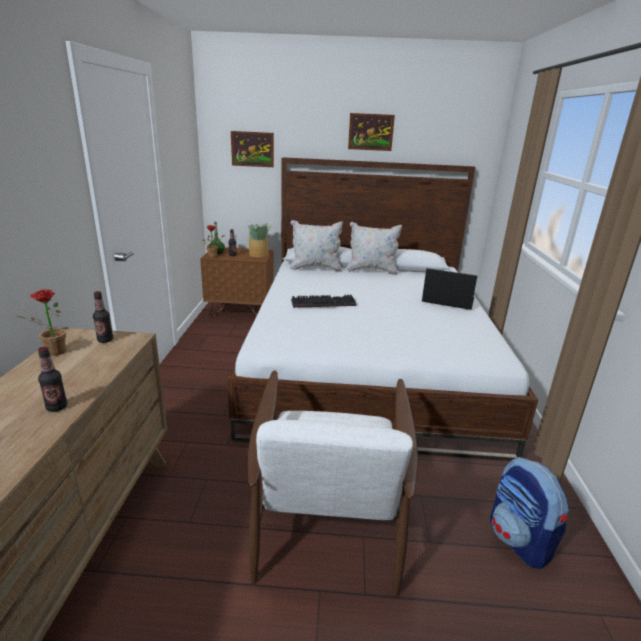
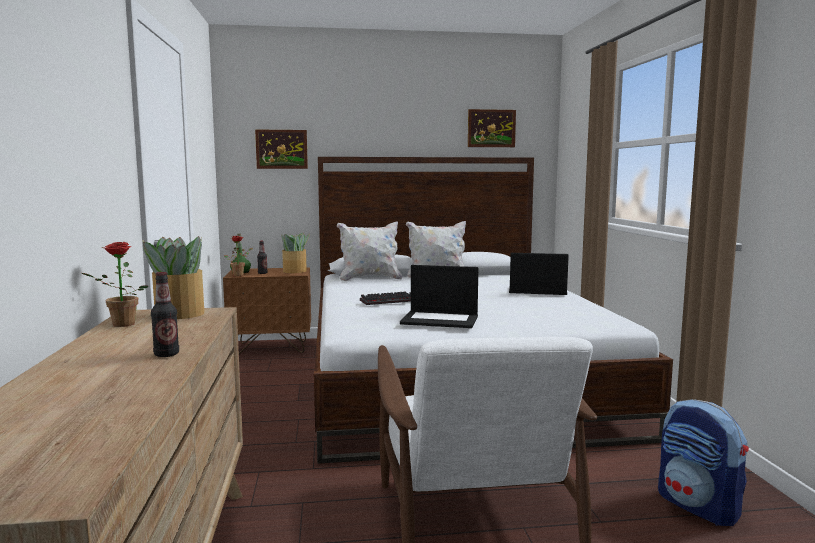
camera: 10 degrees left, 15 degrees down
bottle [93,291,113,343] -> potted plant [142,236,204,319]
picture [348,113,395,151] -> picture moved to [468,109,516,147]
none -> laptop [400,265,478,328]

